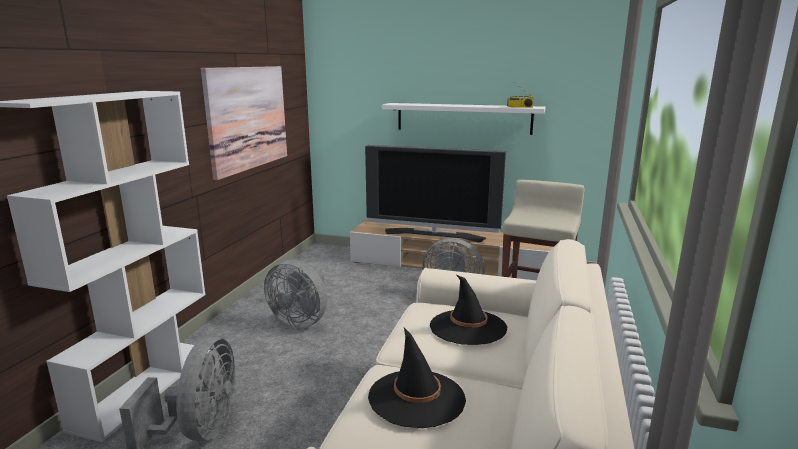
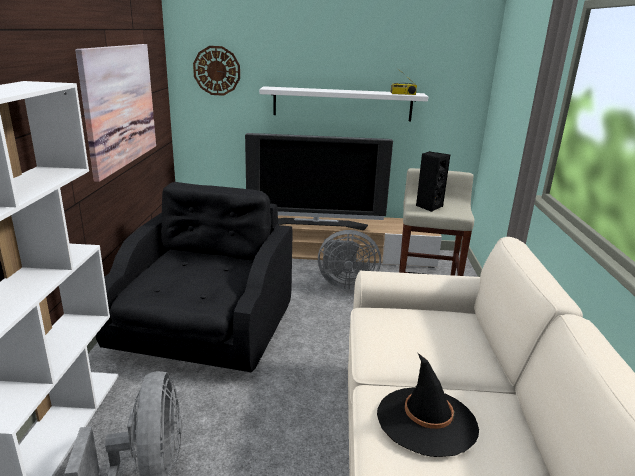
camera: 15 degrees left, 5 degrees up
grey fan [264,260,327,328] -> black armchair [96,182,292,373]
black hat [430,275,507,345] -> none
none -> wall clock [193,46,240,96]
none -> black speaker [416,151,450,212]

